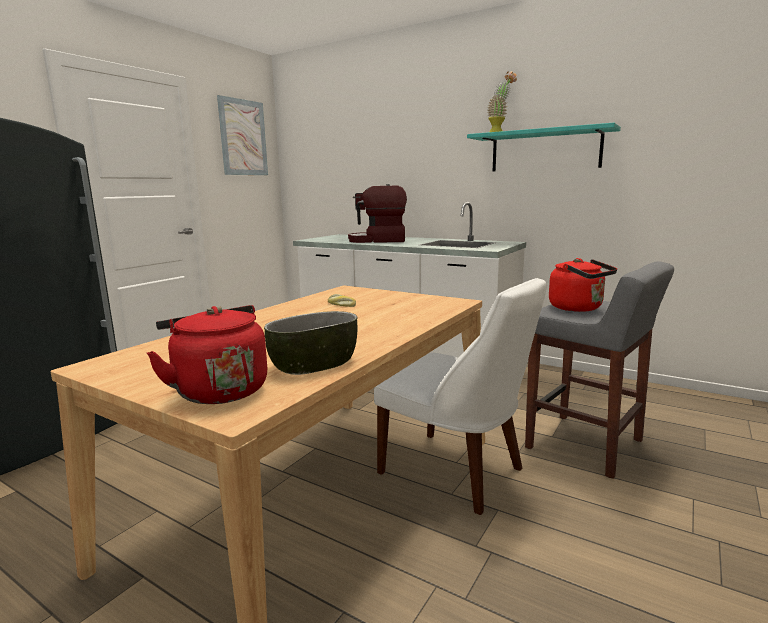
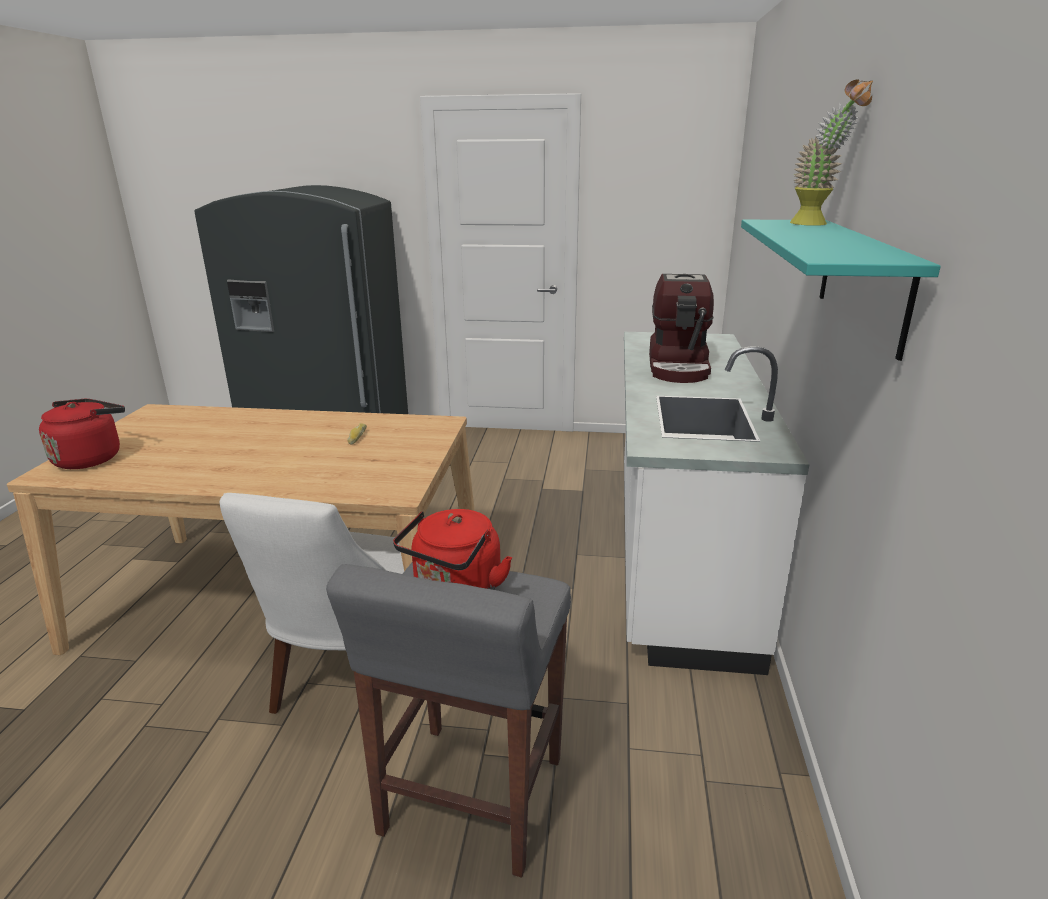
camera: 65 degrees right, 10 degrees up
picture [217,95,268,175] -> none
bowl [264,311,358,375] -> none
coffee machine [348,184,407,243] -> coffee machine turned 150 degrees counterclockwise [649,274,714,383]

